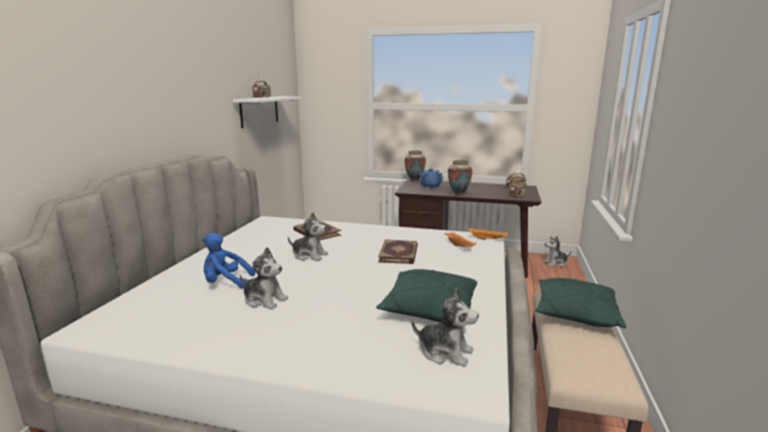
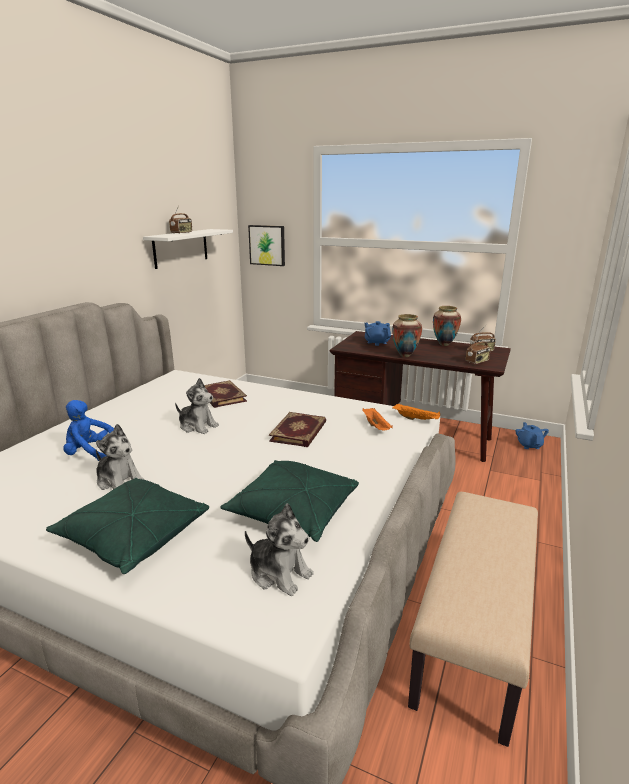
camera: 10 degrees right, 5 degrees up
vase [405,151,426,181] -> vase moved to [433,306,461,346]
green pillow [535,278,626,328] -> green pillow moved to [46,478,209,574]
plush toy [543,236,571,267] -> blue teapot [515,422,549,449]
none -> picture [248,225,285,266]

